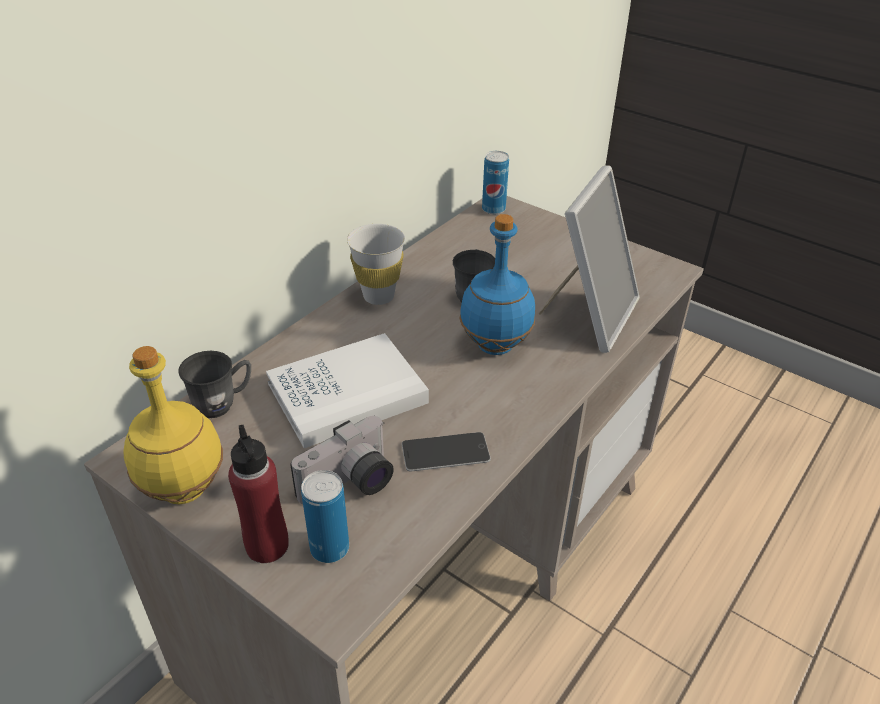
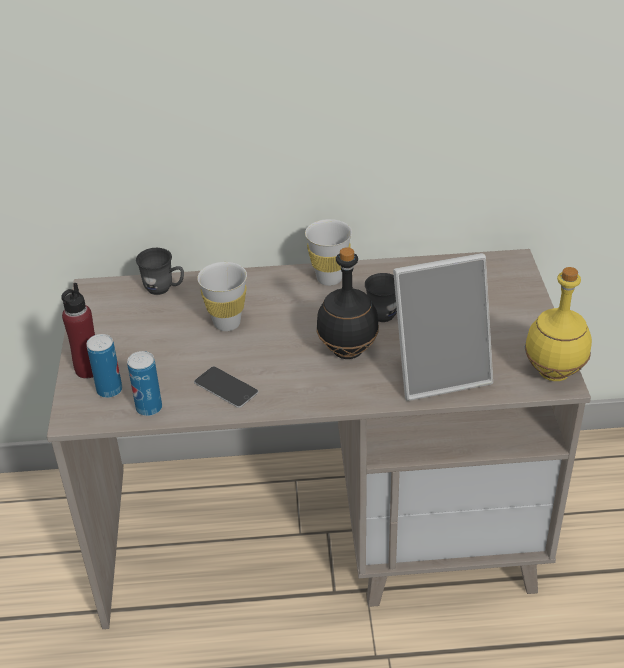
camera: 50 degrees right, 0 degrees up
yellow bottle [124,346,223,504] -> yellow bottle moved to [525,267,592,381]
white book [266,333,429,448] -> white cup [197,262,247,331]
camera [290,416,394,504] -> none
blue bottle [459,214,535,355] -> black bottle [316,247,379,359]
can [482,151,509,214] -> can moved to [127,351,162,416]

